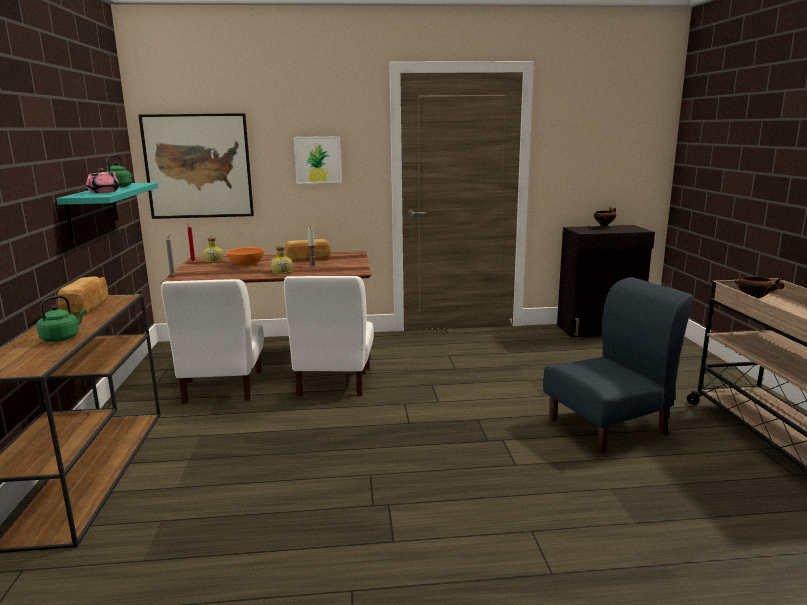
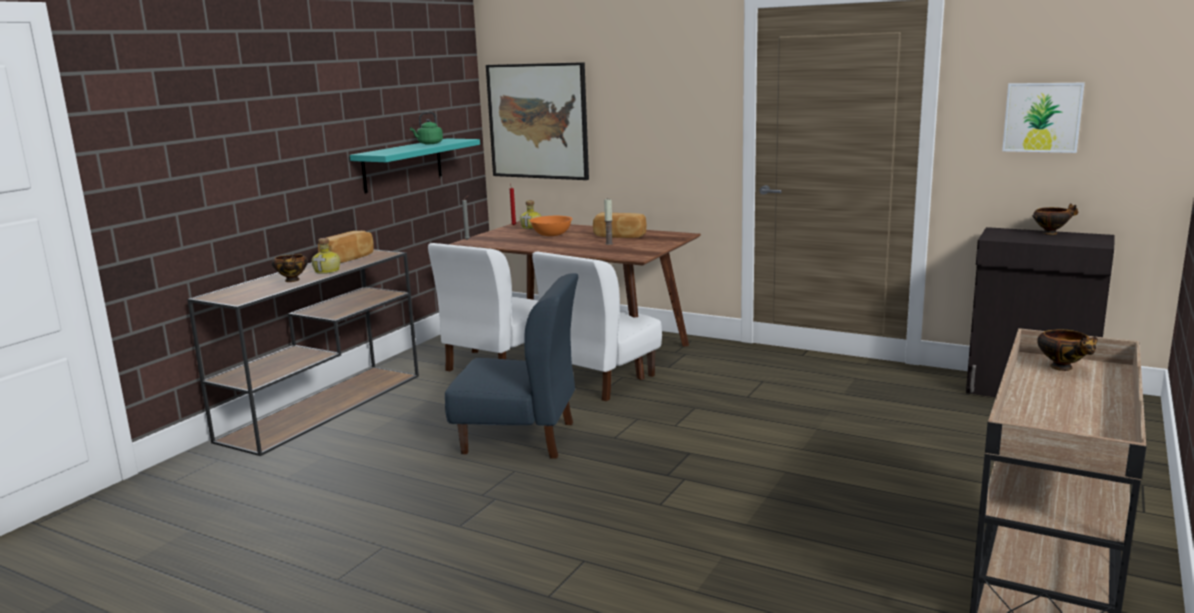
camera: 35 degrees right, 0 degrees up
green kettle [37,295,86,342] -> bowl [272,254,308,282]
pink teapot [86,168,119,193] -> none
bottle [270,245,293,274] -> bottle moved to [311,238,340,274]
picture [294,136,342,184] -> picture moved to [1002,83,1085,153]
blue chair [543,277,693,453] -> blue chair moved to [445,273,578,459]

